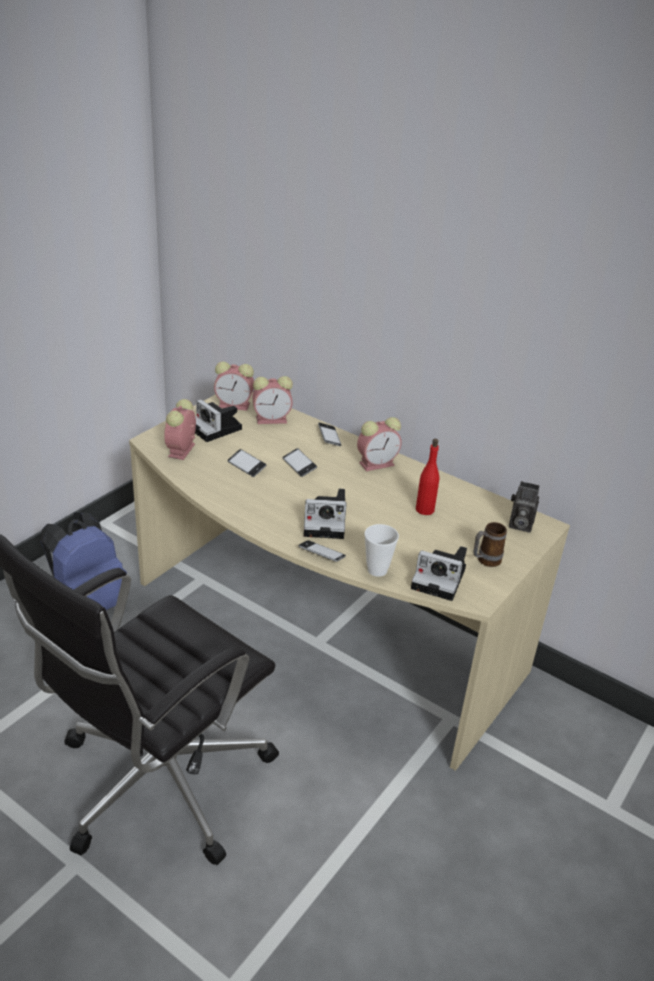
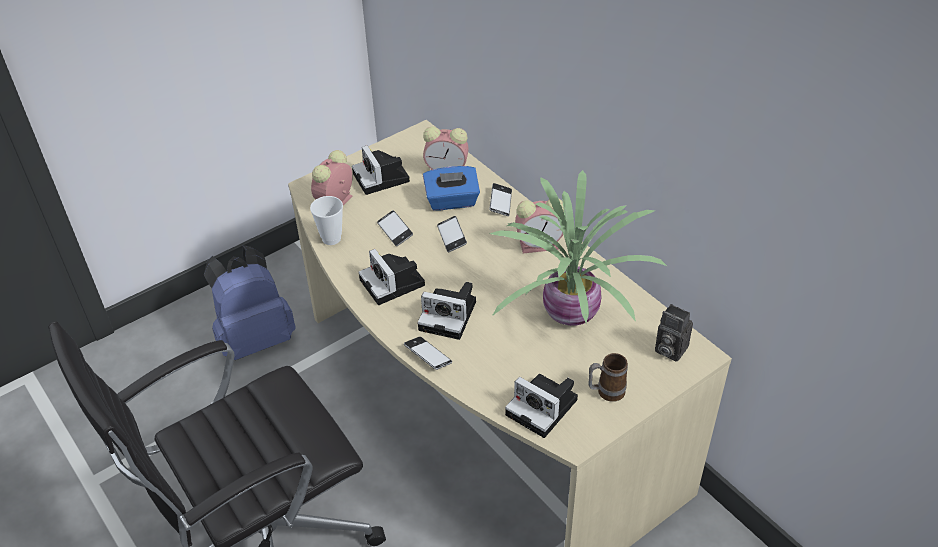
camera: 20 degrees right, 10 degrees up
alarm clock [214,362,254,411] -> none
cup [364,524,399,577] -> cup moved to [310,196,343,245]
red bottle [416,439,440,515] -> potted plant [489,170,667,326]
none -> camera [359,249,425,305]
none -> blue tissue box [423,166,480,211]

